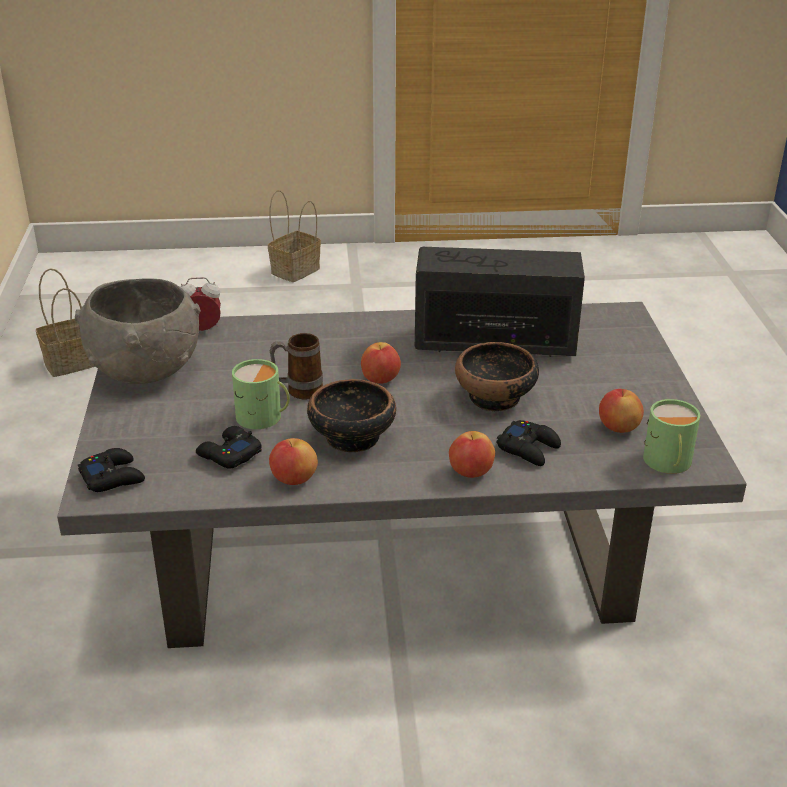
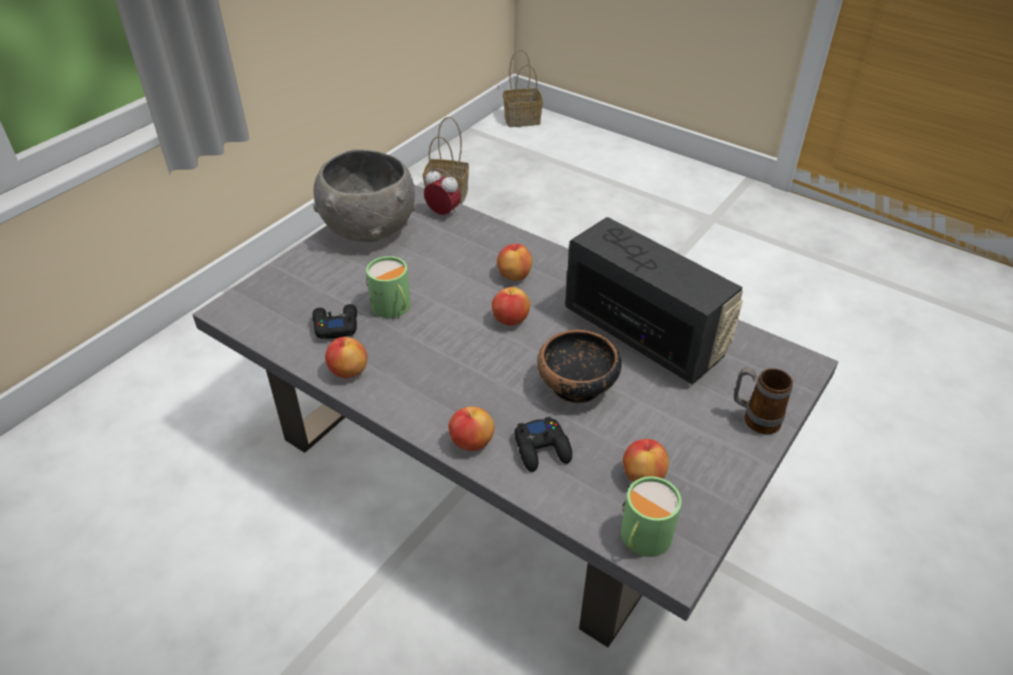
camera: 40 degrees right, 10 degrees up
black game controller [78,448,145,492] -> none
basket [268,190,321,282] -> basket moved to [503,49,543,127]
mug [270,333,323,400] -> mug moved to [734,367,793,434]
bowl [307,379,396,452] -> none
none -> apple [497,244,532,281]

